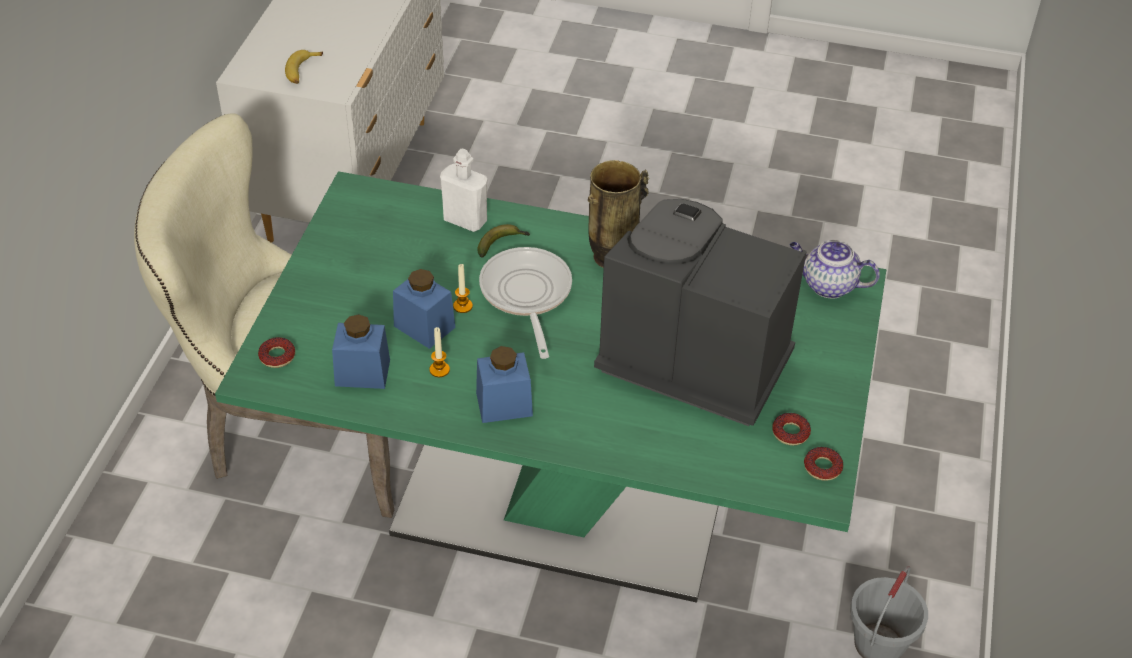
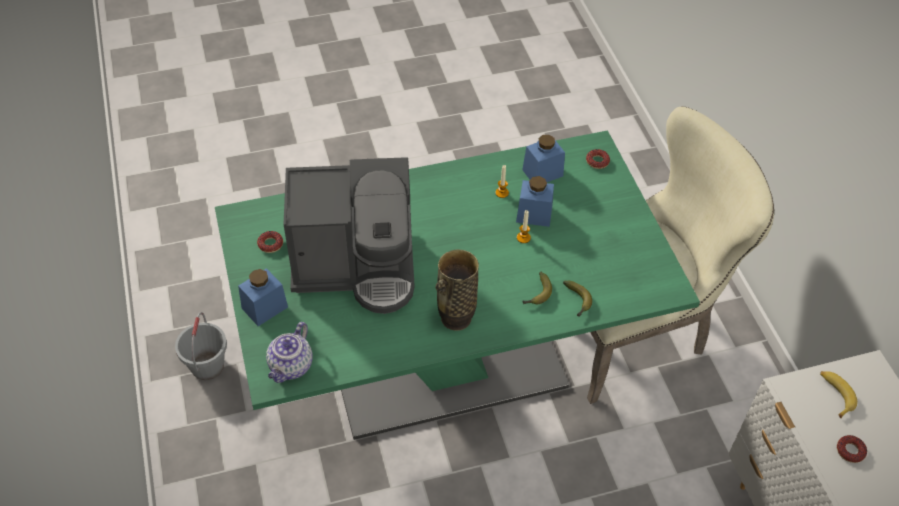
camera: 150 degrees right, 5 degrees up
white bottle [440,148,487,232] -> banana [563,281,592,316]
blue jar [476,346,533,423] -> blue jar moved to [238,268,288,326]
frying pan [479,247,572,359] -> none
teapot [790,240,880,298] -> teapot turned 120 degrees clockwise [266,322,313,383]
donut [804,447,843,481] -> donut moved to [837,435,867,463]

